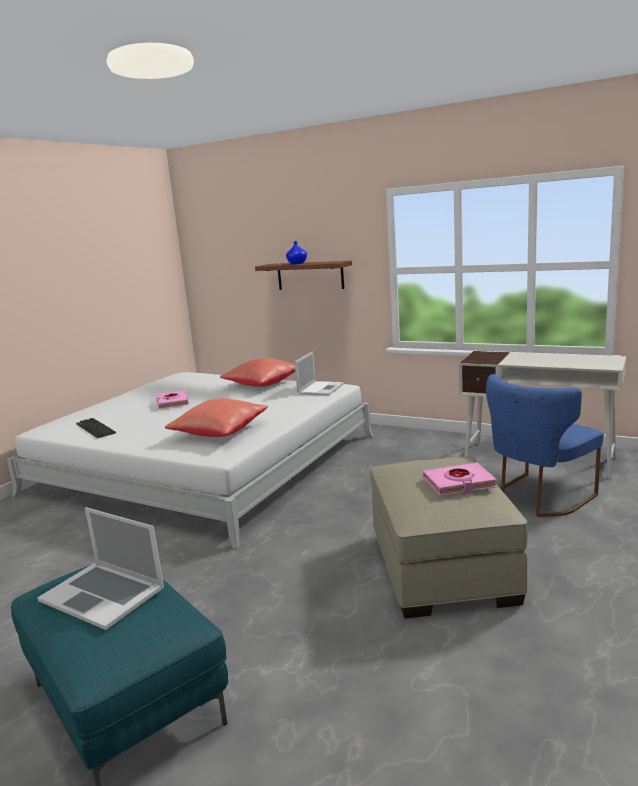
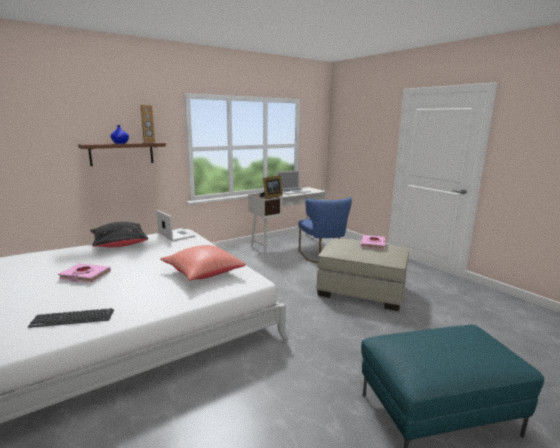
camera: 65 degrees left, 0 degrees up
laptop [37,507,164,630] -> laptop moved to [276,170,311,195]
red pillow [220,358,295,387] -> black pillow [90,222,148,247]
none -> brown speaker [141,105,155,143]
none -> picture frame [260,175,283,199]

